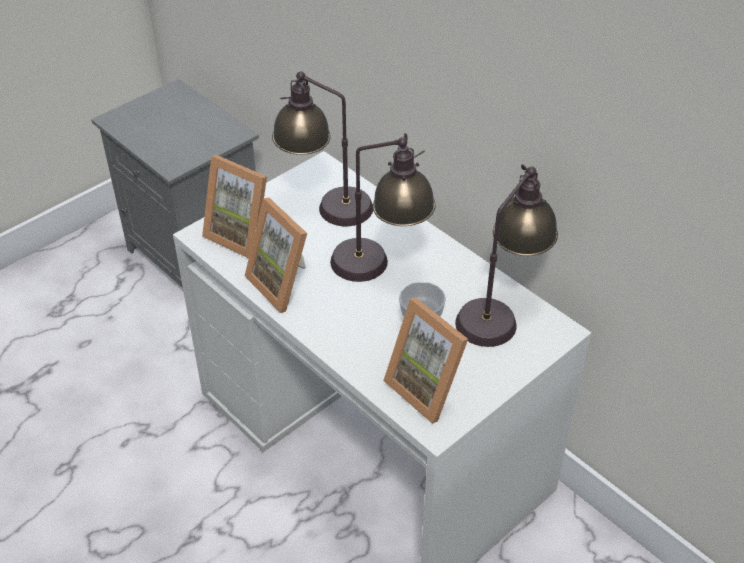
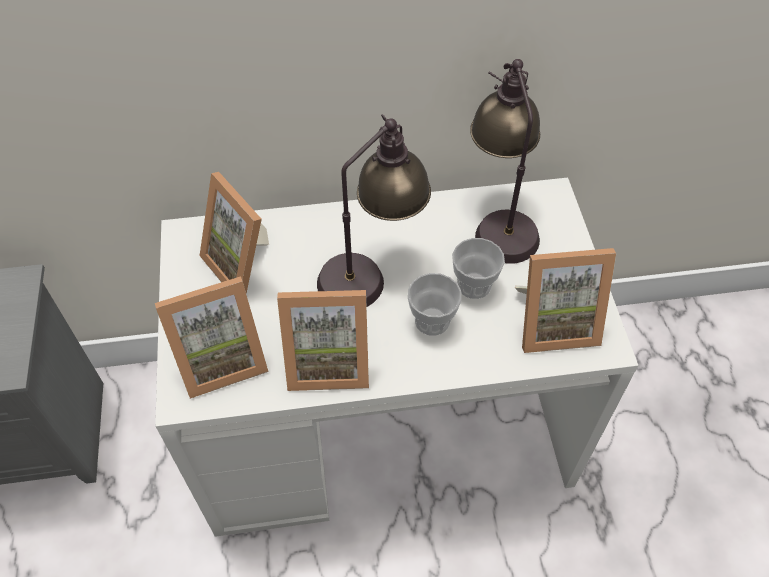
camera: 55 degrees left, 10 degrees up
table lamp [272,71,373,226] -> picture frame [200,172,269,294]
none -> cup [408,273,462,336]

